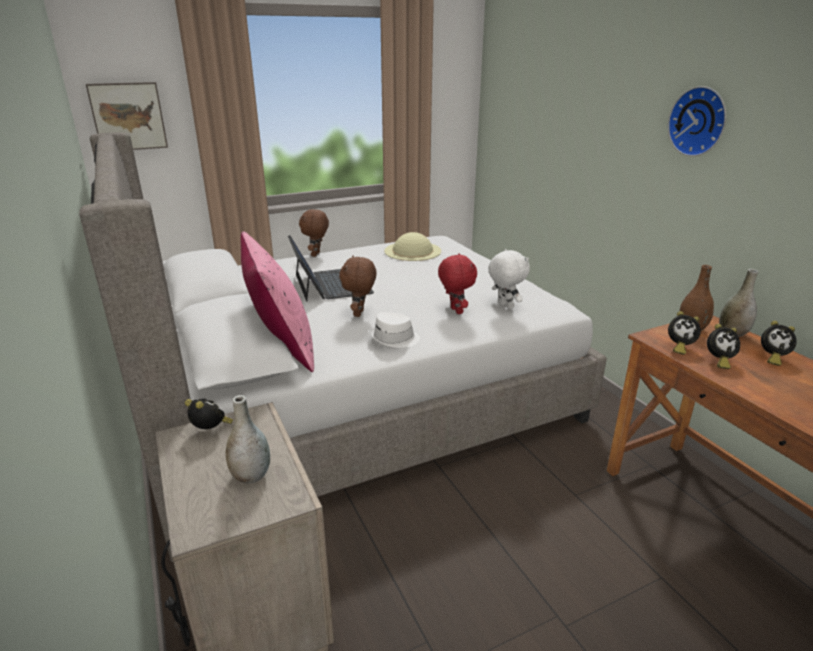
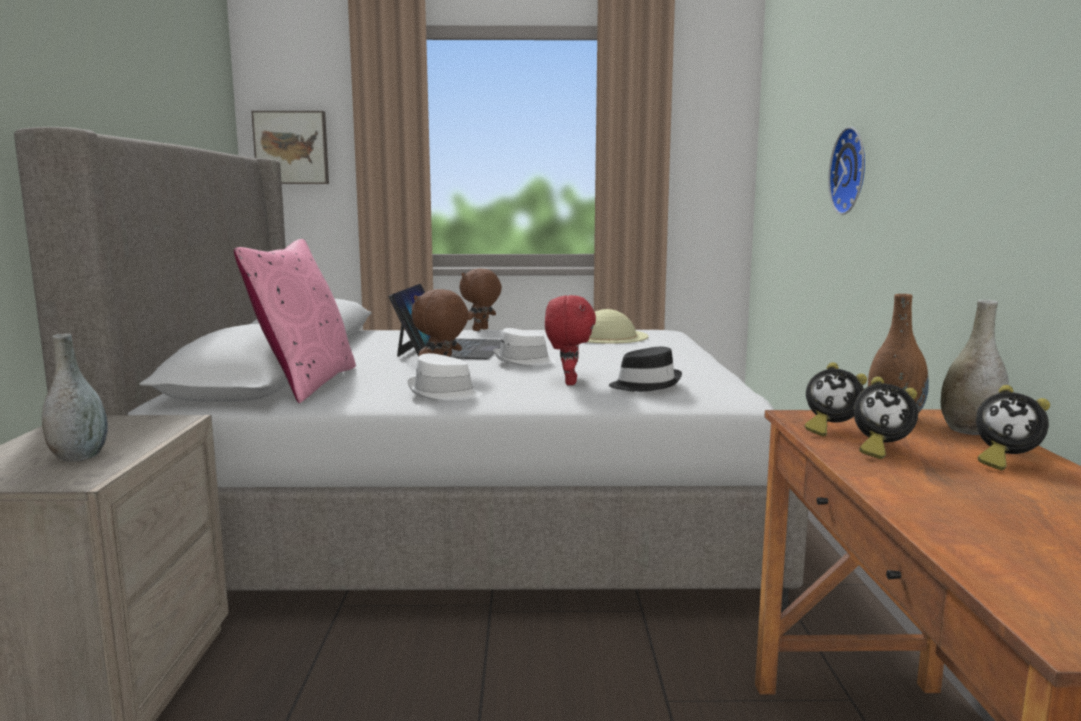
camera: 25 degrees right, 15 degrees down
alarm clock [185,398,233,429] -> none
white plush toy [488,249,530,309] -> black hat [609,347,682,392]
wall clock [668,86,726,157] -> wall clock moved to [828,127,865,215]
none -> white hat [493,328,556,366]

